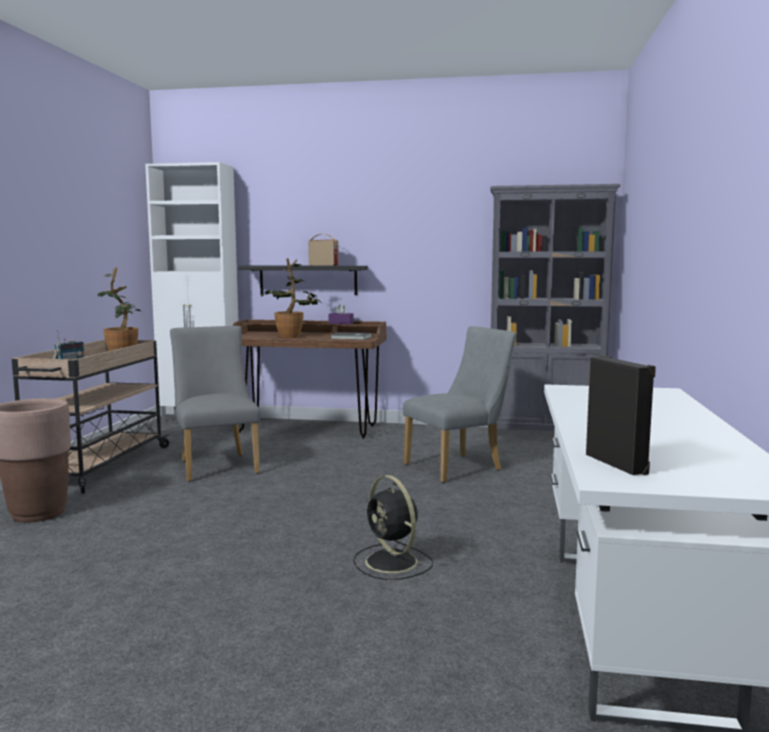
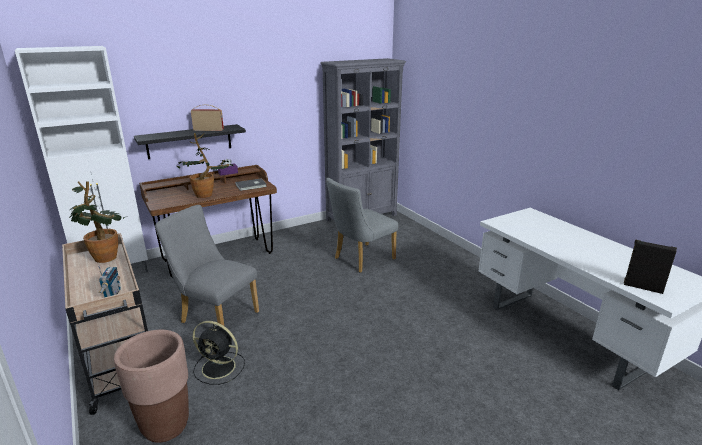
camera: 40 degrees left, 15 degrees up
black fan [353,475,433,580] -> black fan moved to [193,321,245,385]
grey chair [403,326,516,483] -> grey chair turned 150 degrees counterclockwise [326,178,398,273]

